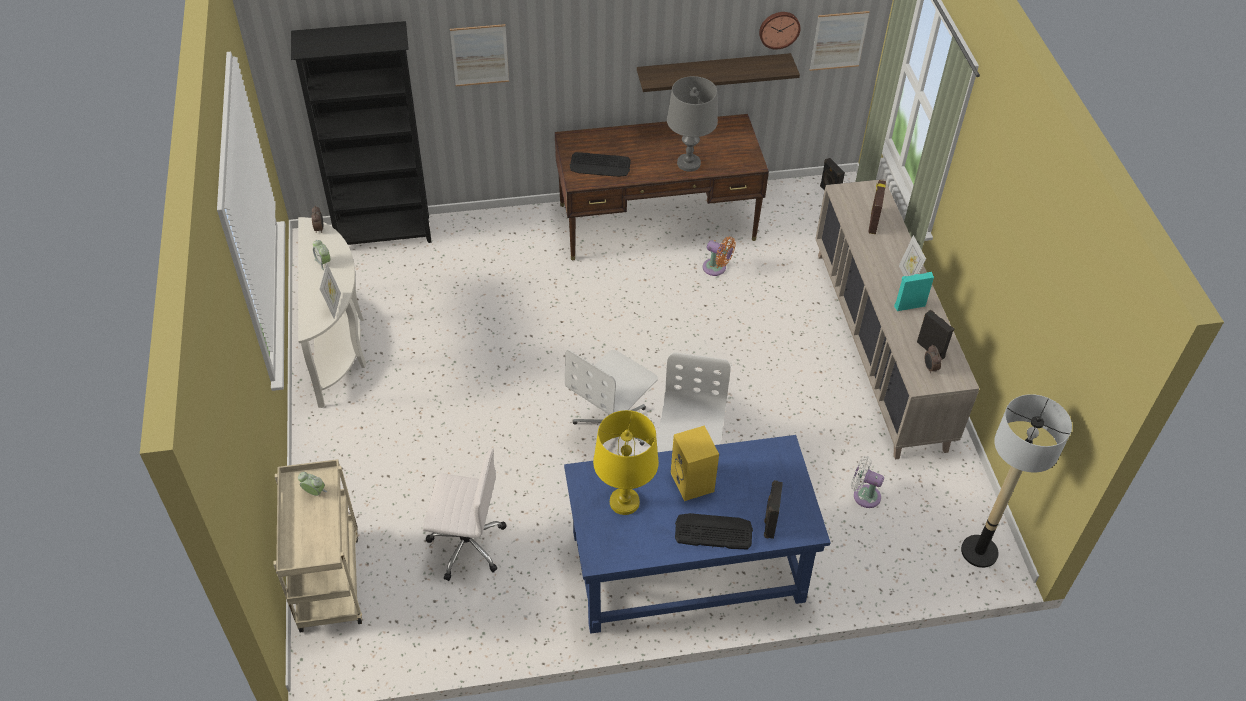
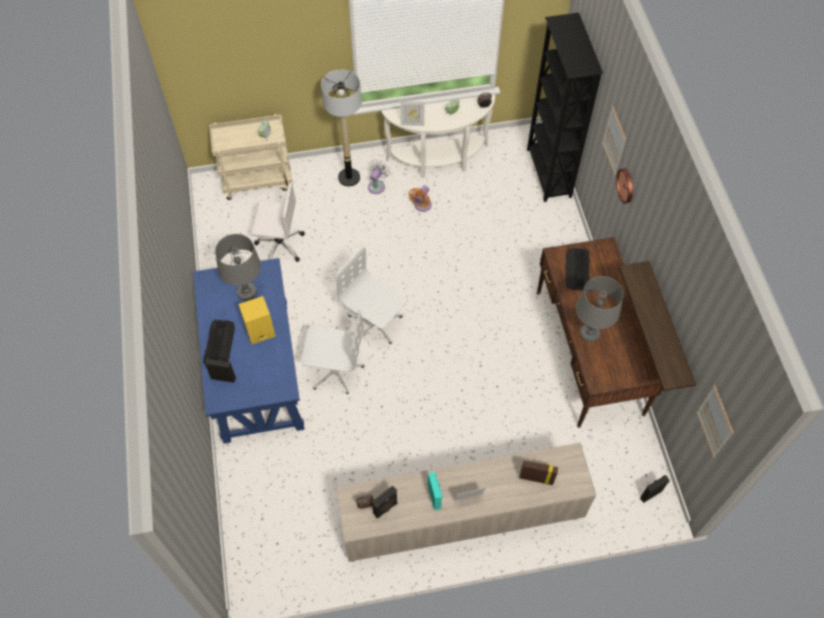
camera: 90 degrees right, 10 degrees up
white office chair [423,449,506,581] -> white office chair turned 90 degrees counterclockwise [251,182,305,262]
yellow table lamp [593,410,659,515] -> grey table lamp [215,234,261,301]
orange fan [703,237,736,276] -> orange fan moved to [409,185,432,212]
wall clock [759,12,801,50] -> wall clock moved to [616,169,633,204]
white fan [851,456,884,508] -> white fan moved to [368,160,390,194]
floor lamp [961,394,1072,568] -> floor lamp moved to [321,69,361,187]

